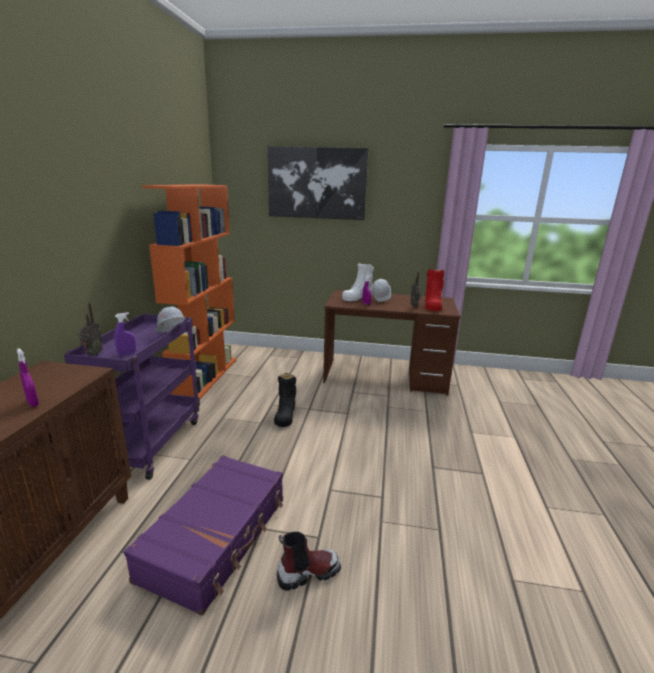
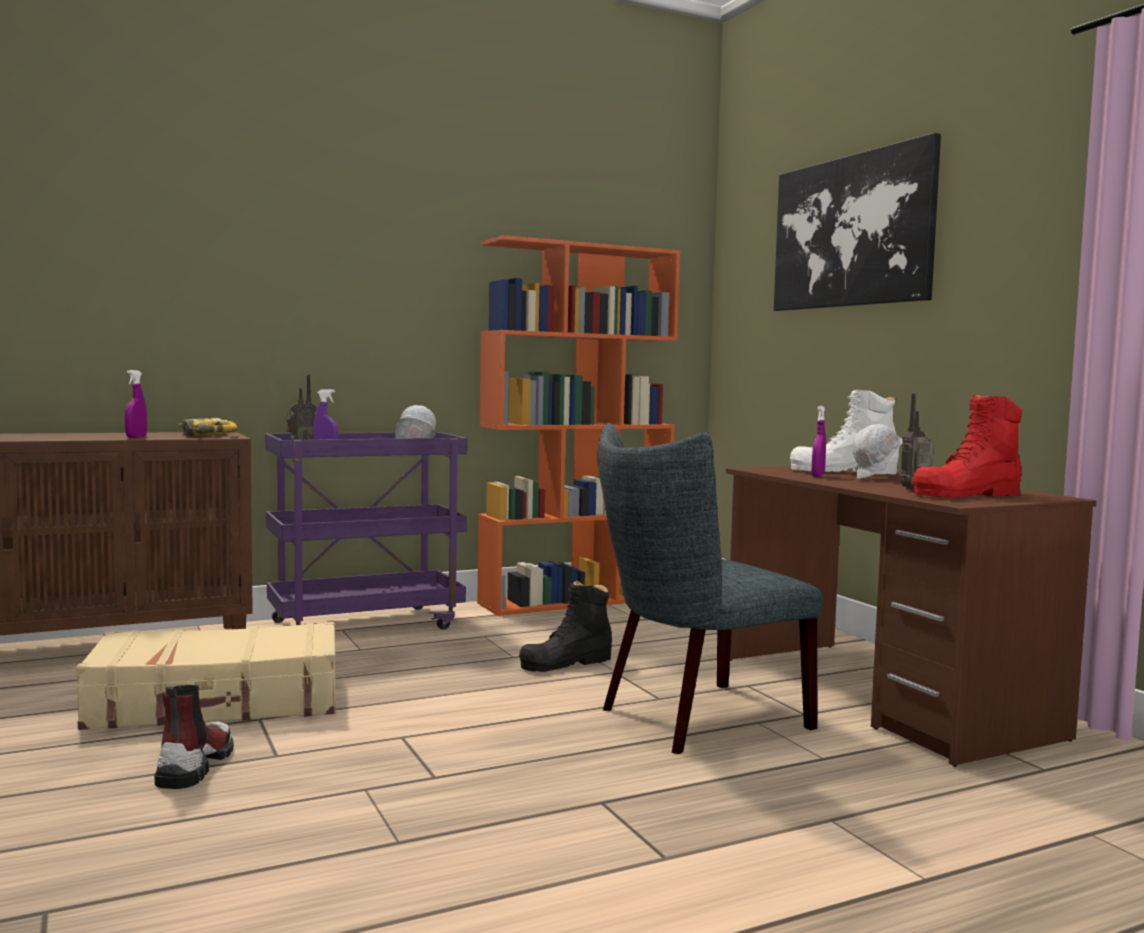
camera: 55 degrees right, 15 degrees down
purple suitcase [124,455,283,616] -> beige suitcase [76,622,336,730]
boot [277,532,341,591] -> boot turned 120 degrees counterclockwise [154,685,234,789]
none -> power drill [179,418,237,436]
none -> grey chair [597,423,823,754]

